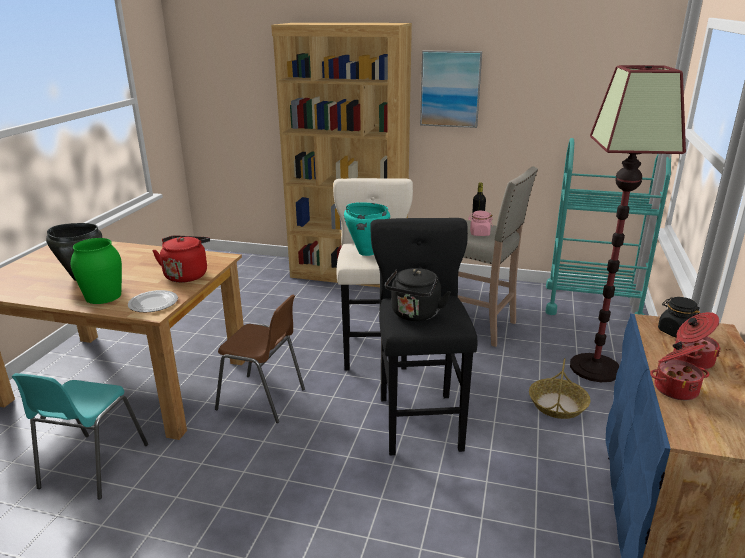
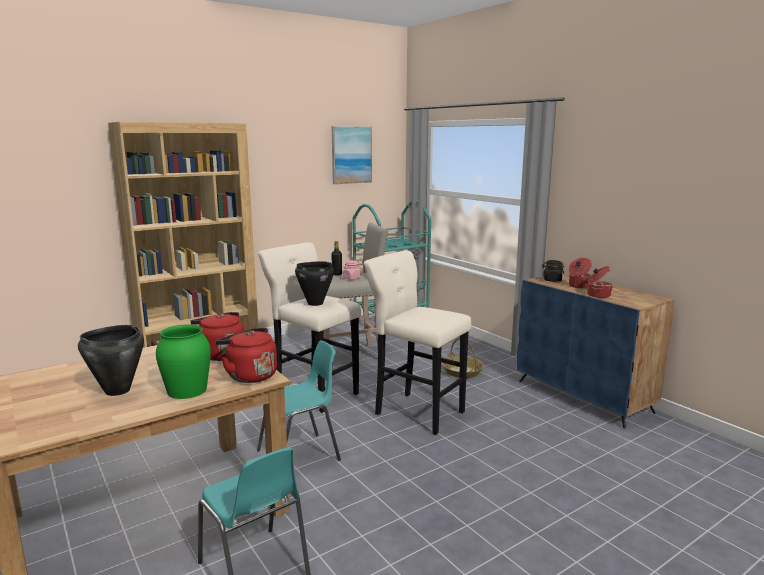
camera: 50 degrees left, 10 degrees down
plate [128,290,178,312] -> red kettle [216,328,277,383]
brown chair [215,295,305,423] -> turquoise chair [257,340,341,461]
turquoise cooking pot [344,202,390,256] -> black cooking pot [295,261,334,306]
black stool [370,218,477,455] -> beige stool [364,250,471,435]
black kettle [385,268,451,321] -> none
picture [420,50,482,128] -> picture moved to [331,126,372,184]
floor lamp [570,65,686,382] -> none

